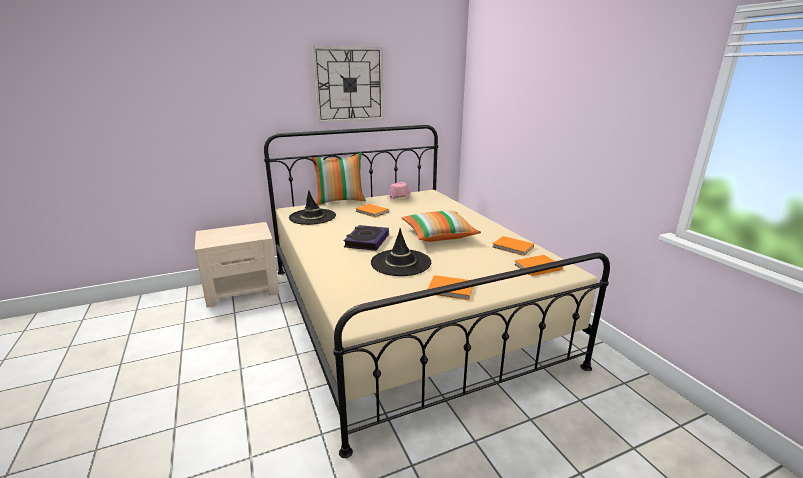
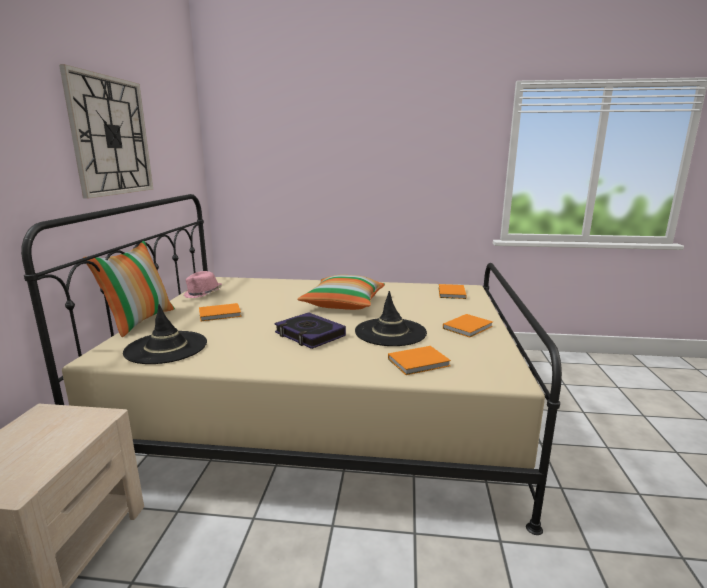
camera: 60 degrees left, 5 degrees down
orange book [492,236,534,256] -> orange book moved to [388,346,451,375]

